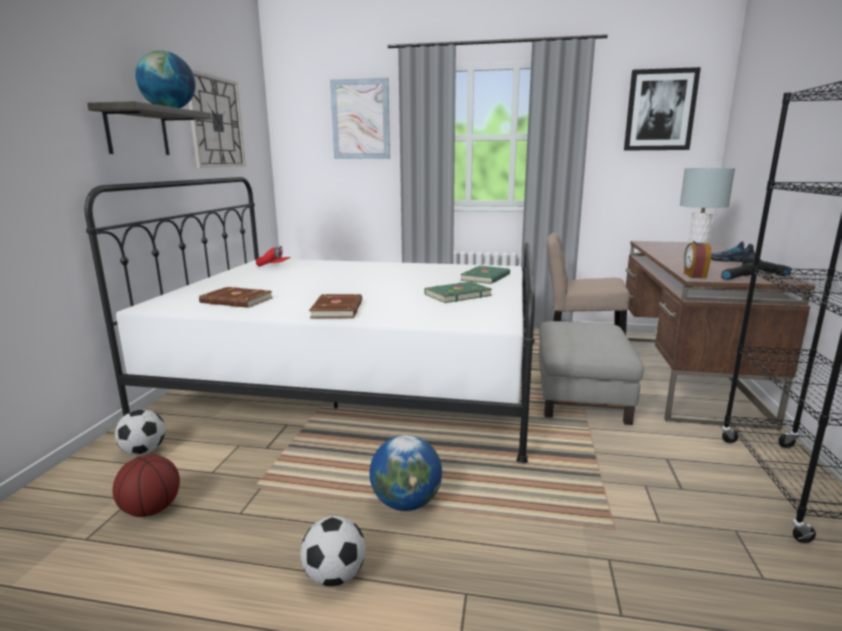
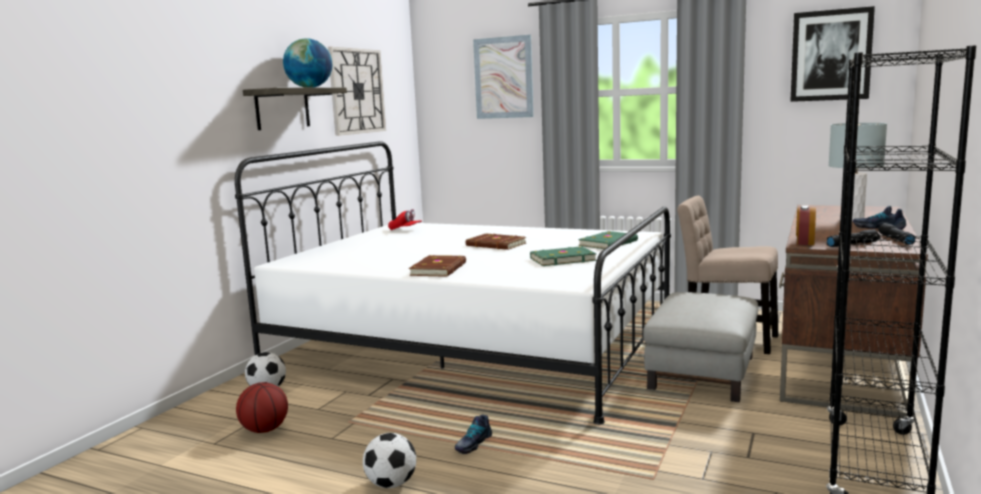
camera: 15 degrees right, 5 degrees down
brown book [199,287,273,308] -> brown book moved to [466,233,526,250]
globe [370,435,442,511] -> shoe [455,415,492,454]

